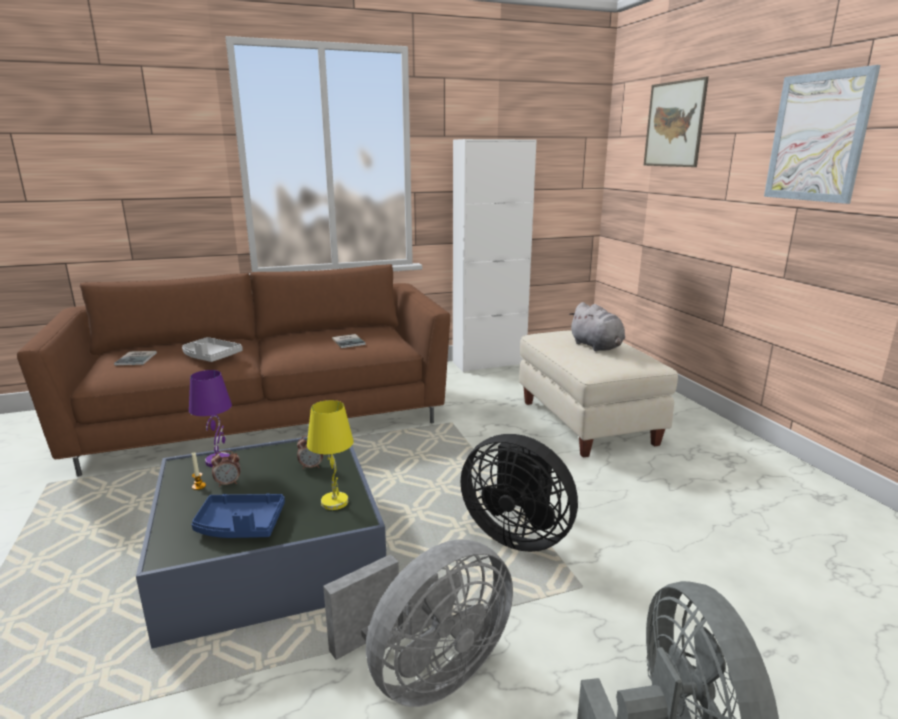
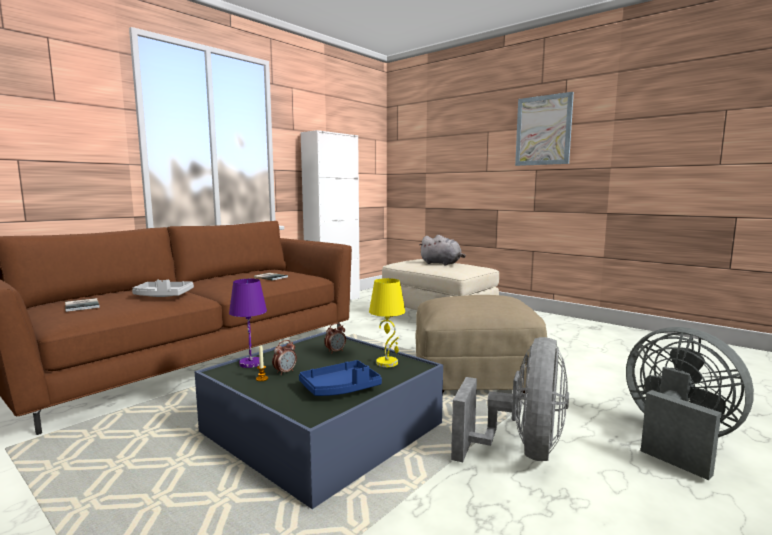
camera: 30 degrees left, 10 degrees down
black fan [460,434,578,552] -> beige ottoman [416,295,547,393]
picture [643,77,709,167] -> none

